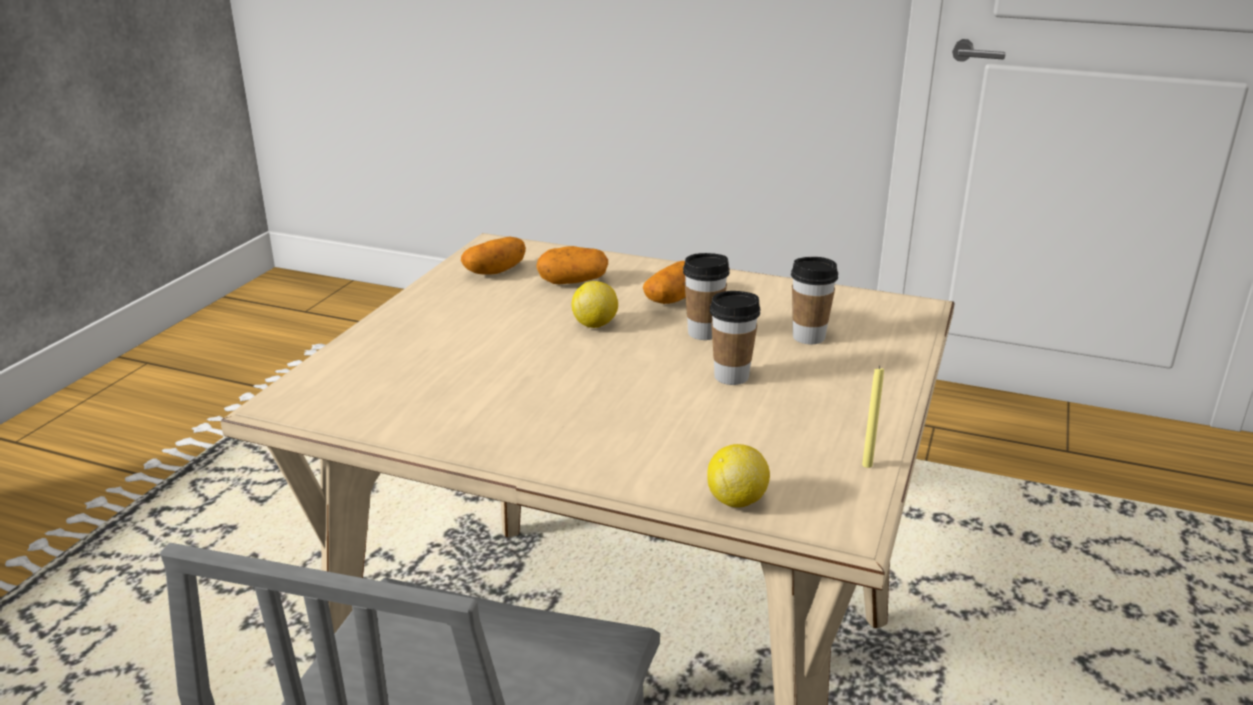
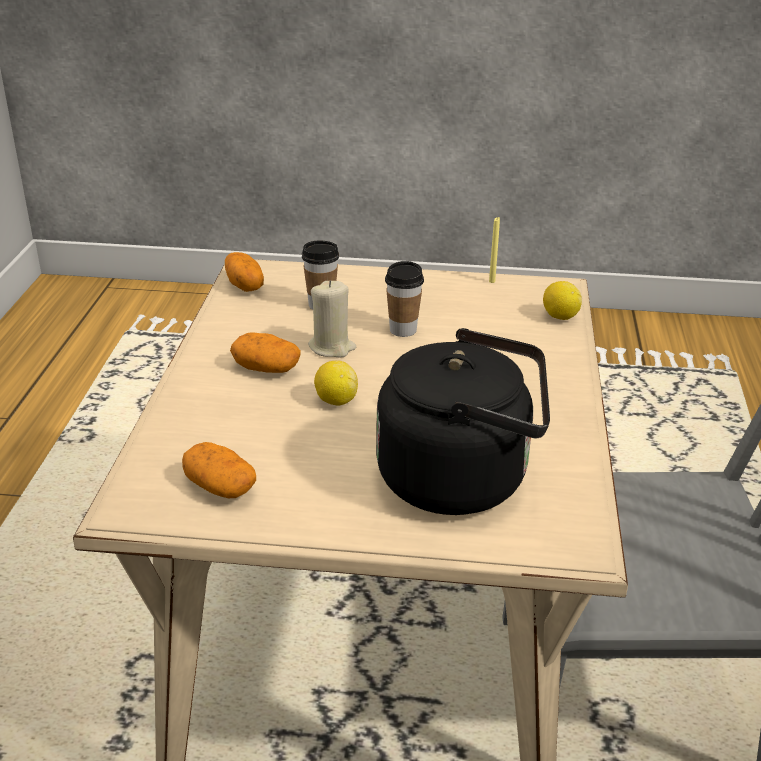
camera: 105 degrees left, 5 degrees up
potato [536,246,608,284] -> potato moved to [225,252,264,292]
cup [683,253,730,340] -> beige candle [308,280,356,357]
none -> black kettle [376,328,550,515]

